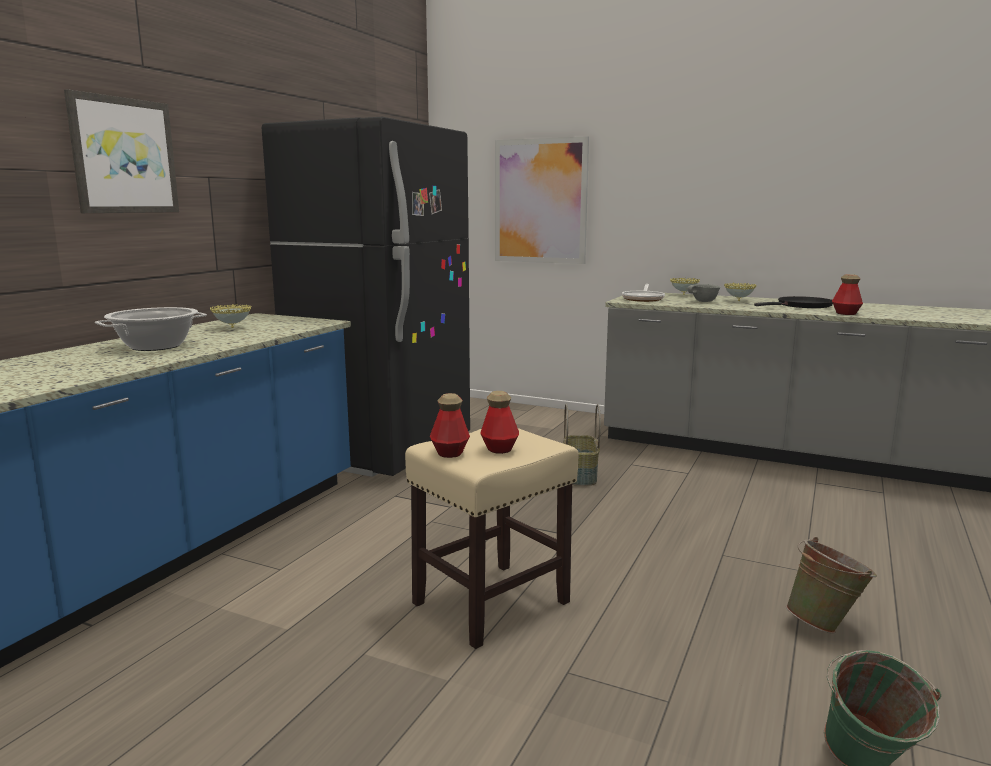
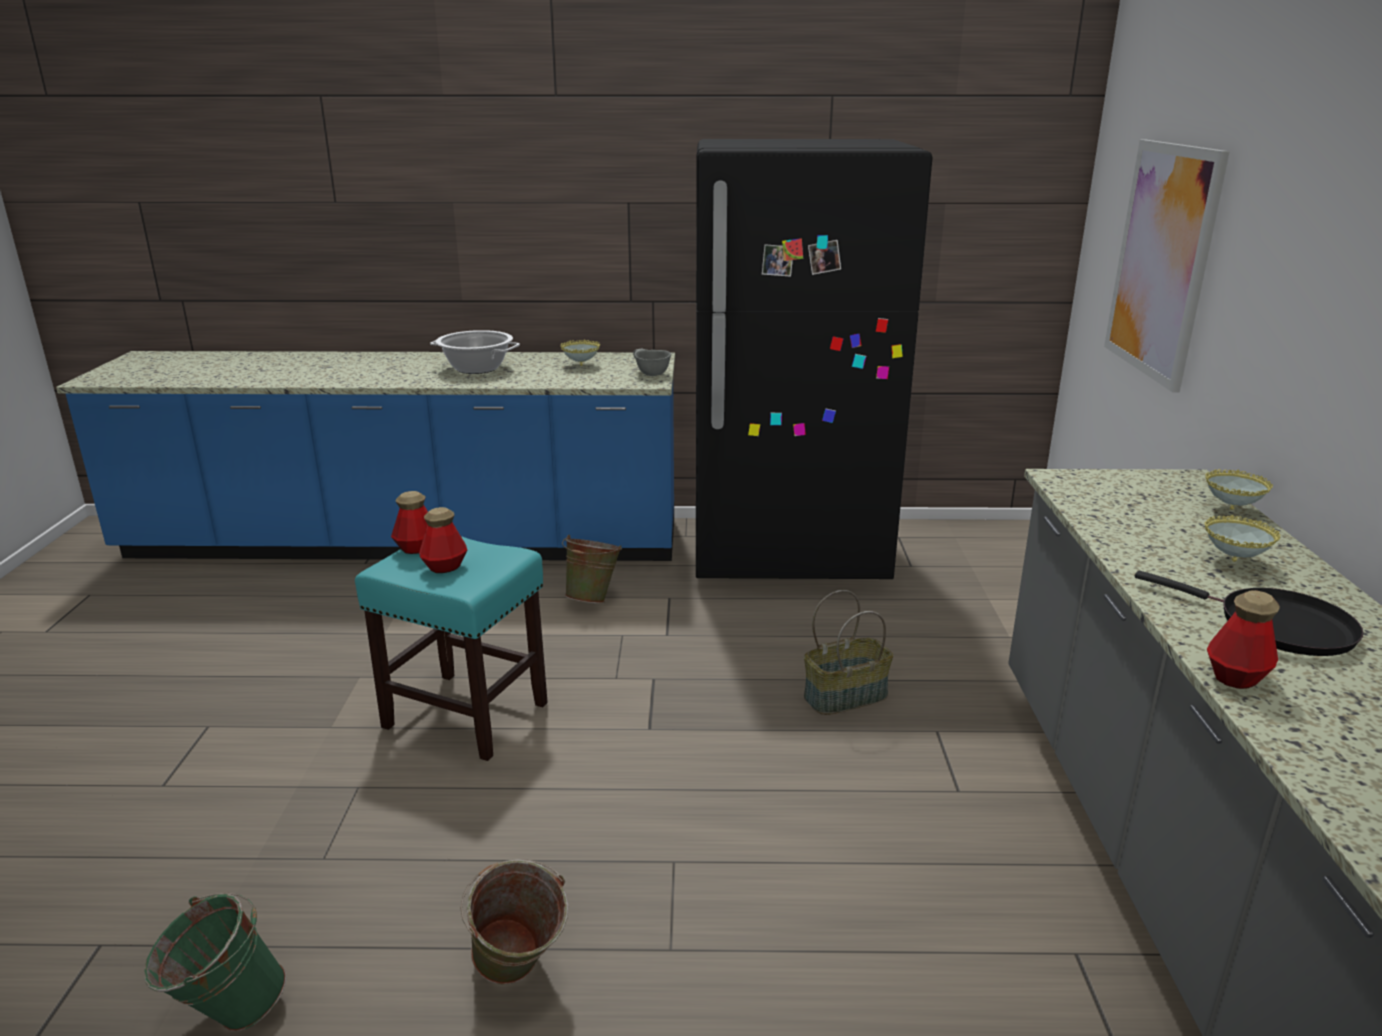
camera: 65 degrees right, 10 degrees up
picture [64,89,179,213] -> none
beige stool [405,428,579,649] -> turquoise stool [355,536,548,761]
frying pan [622,284,665,302] -> none
grey bowl [687,284,721,302] -> grey bowl moved to [633,349,671,376]
none -> green bucket [562,535,622,603]

